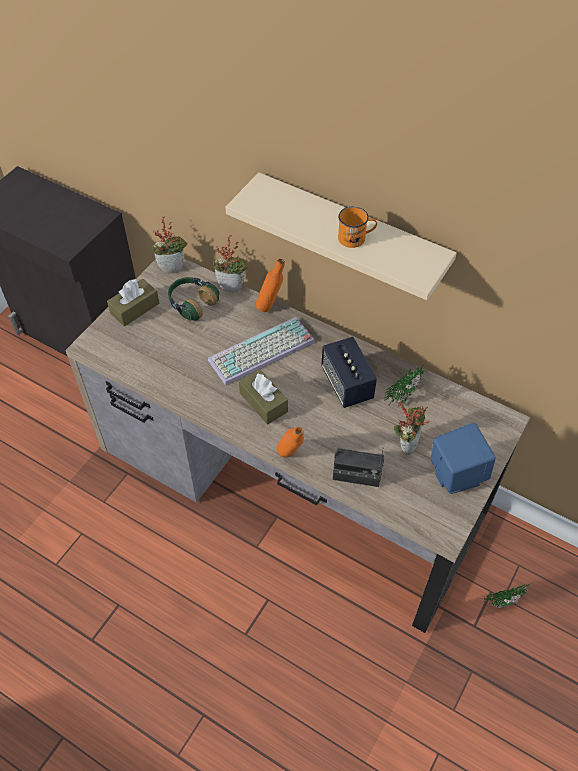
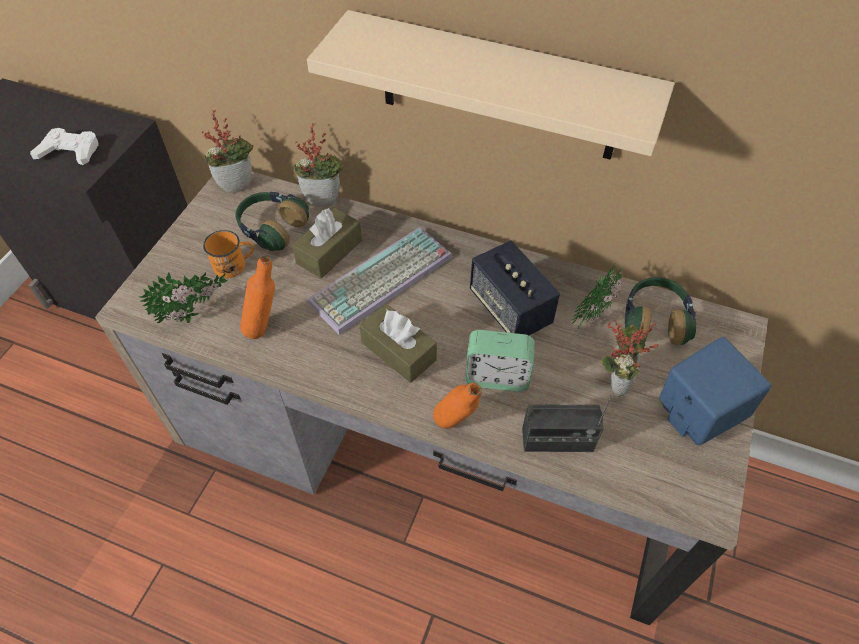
camera: 10 degrees left, 0 degrees up
brown tissue box [107,279,159,326] -> brown tissue box moved to [292,208,362,279]
orange bottle [256,259,285,312] -> orange bottle moved to [240,256,275,339]
orange mug [338,206,377,248] -> orange mug moved to [203,230,254,278]
potted plant [483,583,531,608] -> potted plant moved to [140,272,227,323]
none -> white game controller [30,128,99,165]
none -> alarm clock [465,330,534,392]
none -> headphones [625,277,696,345]

